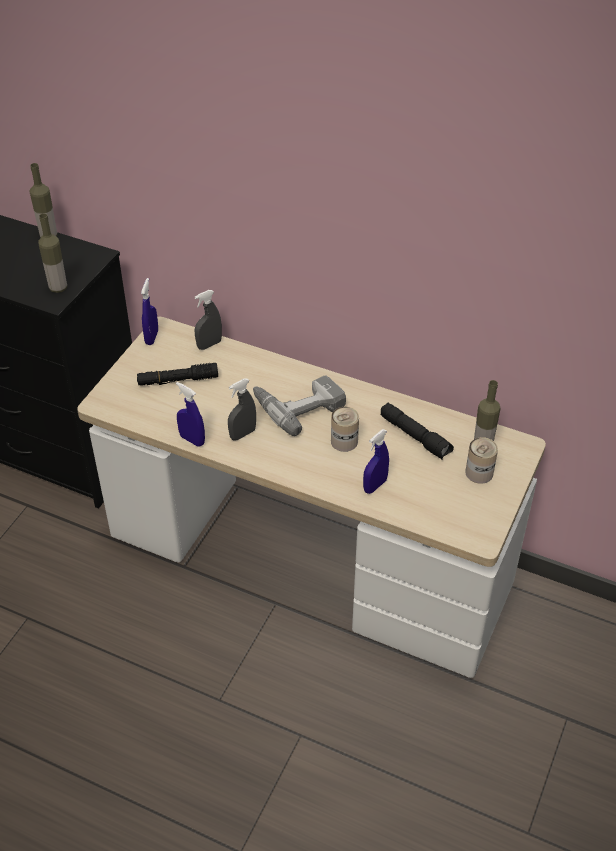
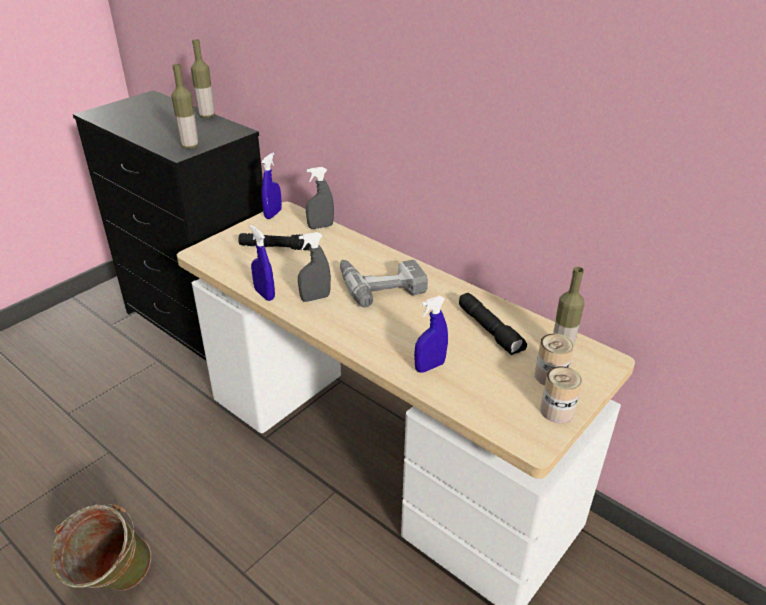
camera: 15 degrees right, 10 degrees down
can [331,407,359,452] -> can moved to [540,366,582,423]
none -> green bucket [51,503,151,590]

